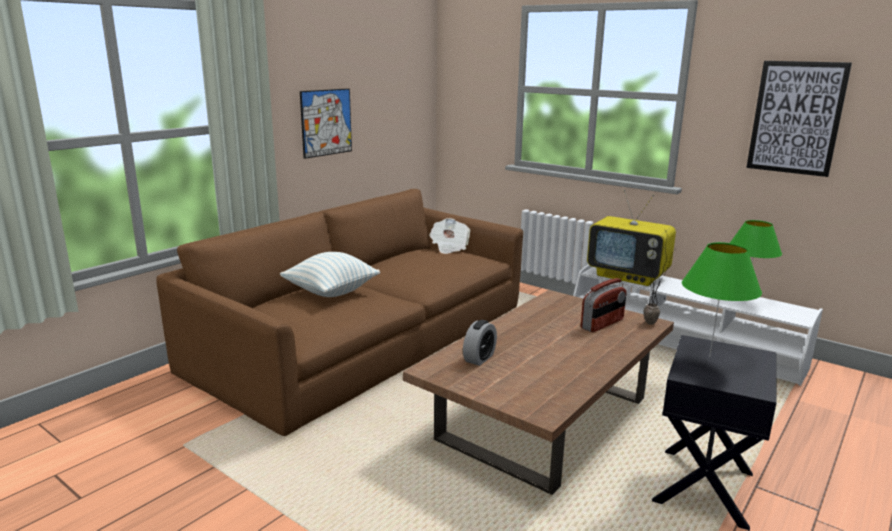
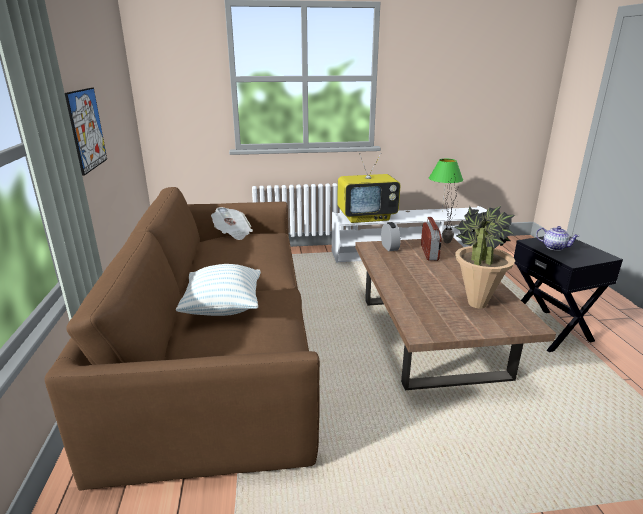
camera: 45 degrees left, 5 degrees up
alarm clock [463,320,497,366] -> alarm clock moved to [381,222,401,251]
green table lamp [682,242,762,357] -> teapot [536,226,580,251]
picture [746,61,852,177] -> none
none -> potted plant [455,206,515,308]

